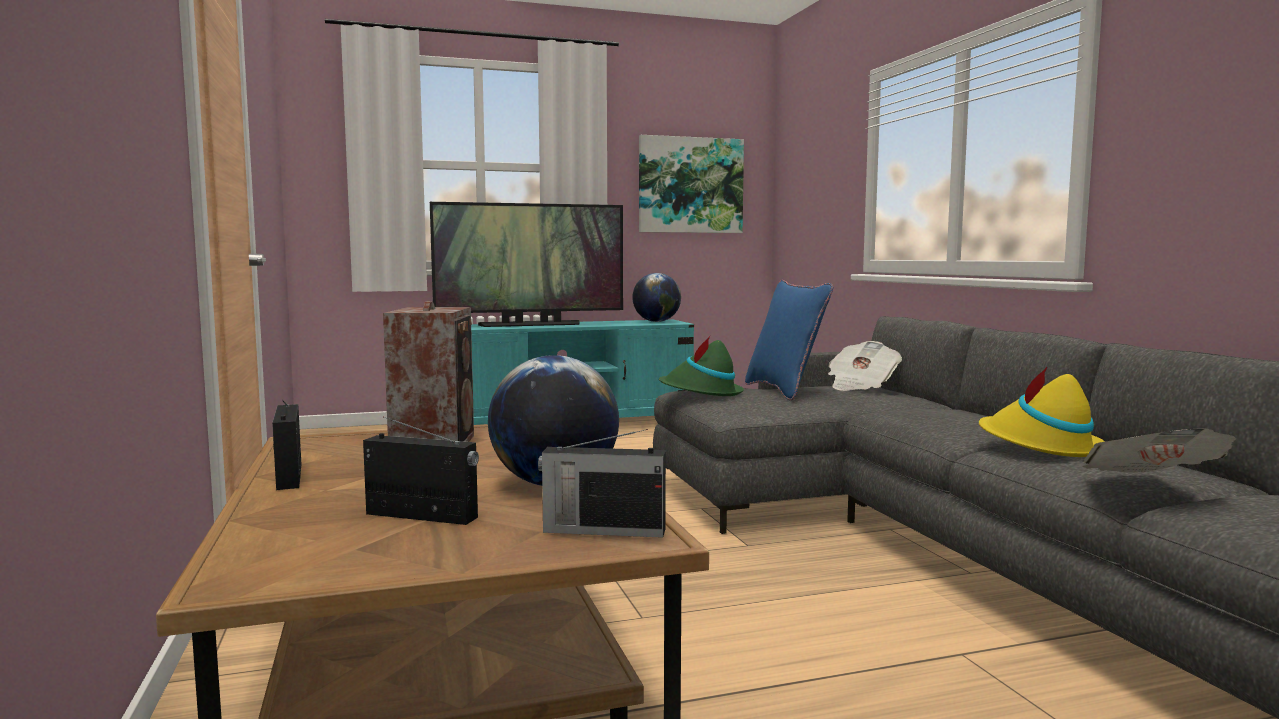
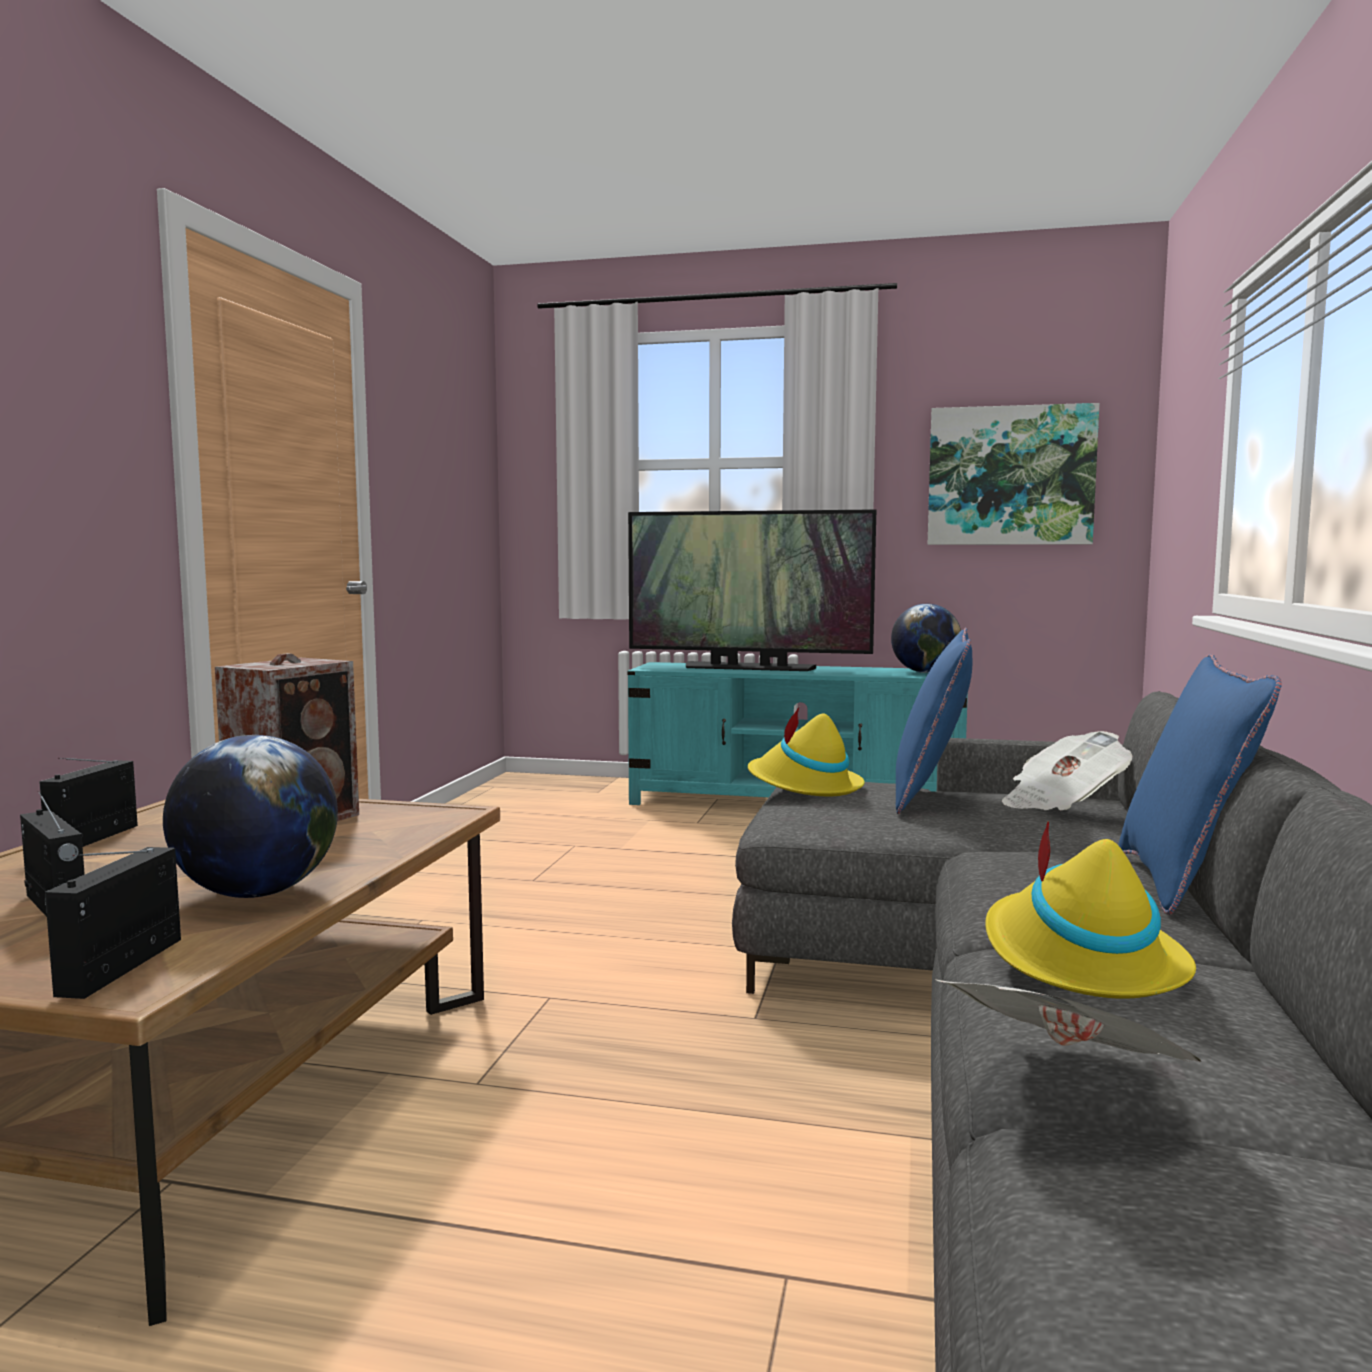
camera: 30 degrees right, 0 degrees up
radio [538,429,666,538] -> radio turned 60 degrees clockwise [45,847,181,999]
green hat [659,336,744,396] -> yellow hat [748,707,865,796]
none -> blue pillow [1118,654,1282,915]

